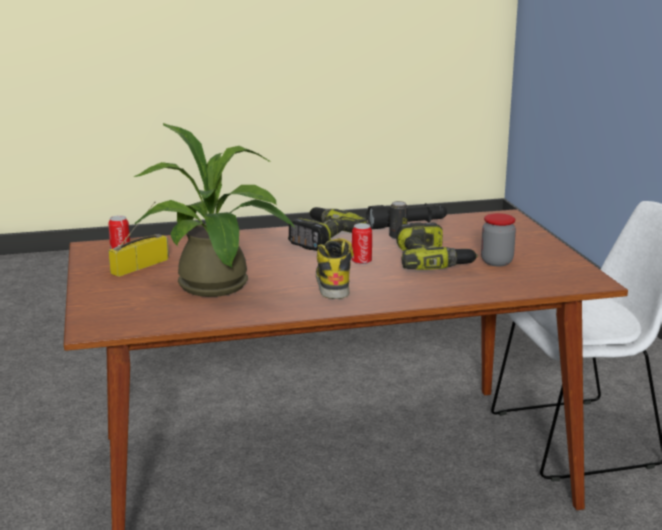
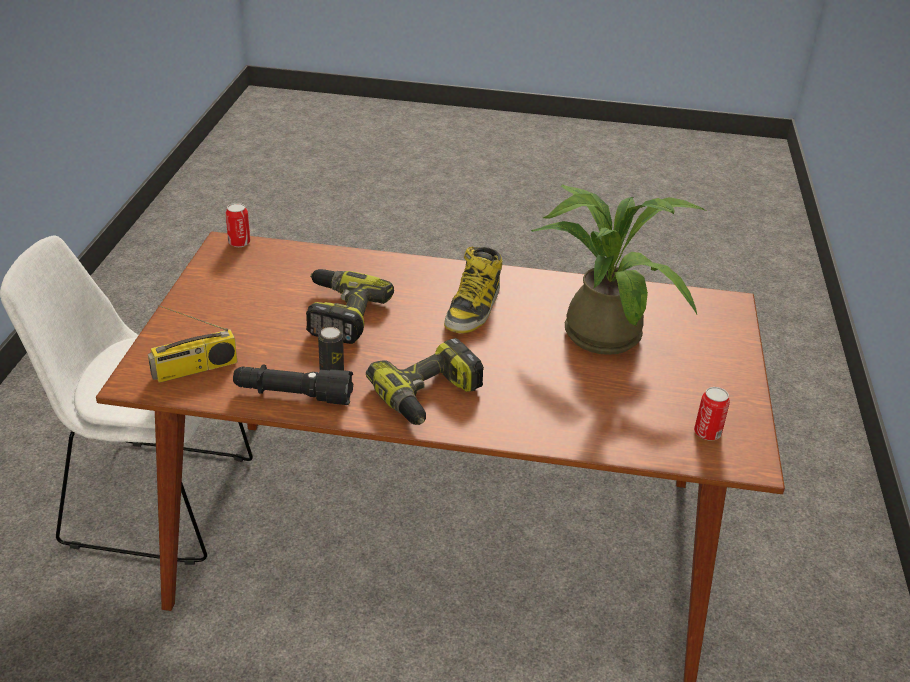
camera: 160 degrees left, 15 degrees up
radio [108,202,169,277] -> radio moved to [148,305,237,383]
can [352,223,372,265] -> can moved to [226,203,250,247]
jar [481,213,516,266] -> none

